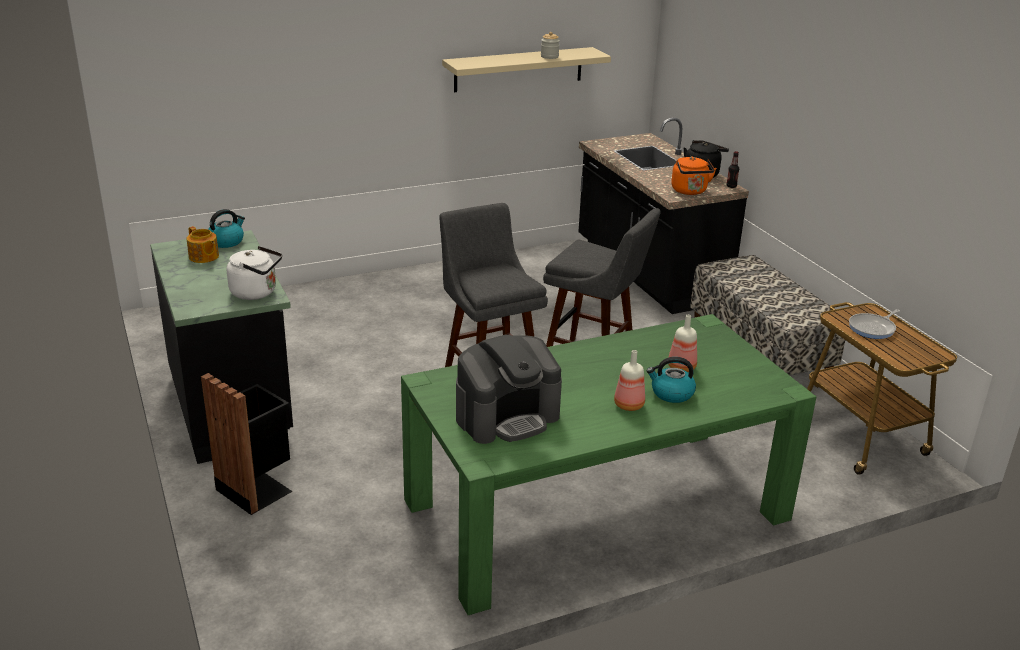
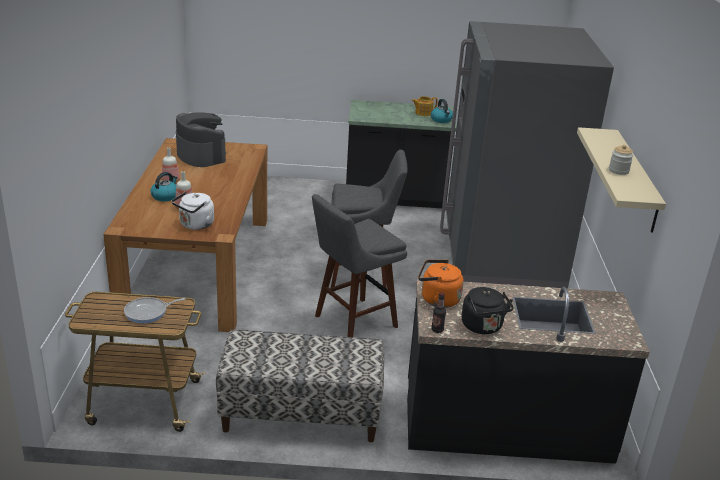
camera: 115 degrees right, 0 degrees up
black trash can [201,373,292,515] -> none
white kettle [227,246,282,300] -> white kettle moved to [172,192,214,230]
green dining table [401,314,816,615] -> brown dining table [103,138,267,332]
coffee machine [456,335,562,444] -> coffee machine turned 150 degrees clockwise [176,112,226,167]
frying pan [849,309,900,339] -> frying pan turned 105 degrees counterclockwise [124,297,186,323]
none -> grey fridge [440,21,614,289]

